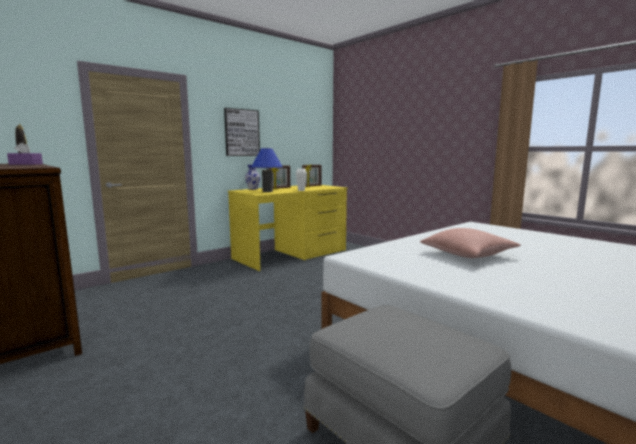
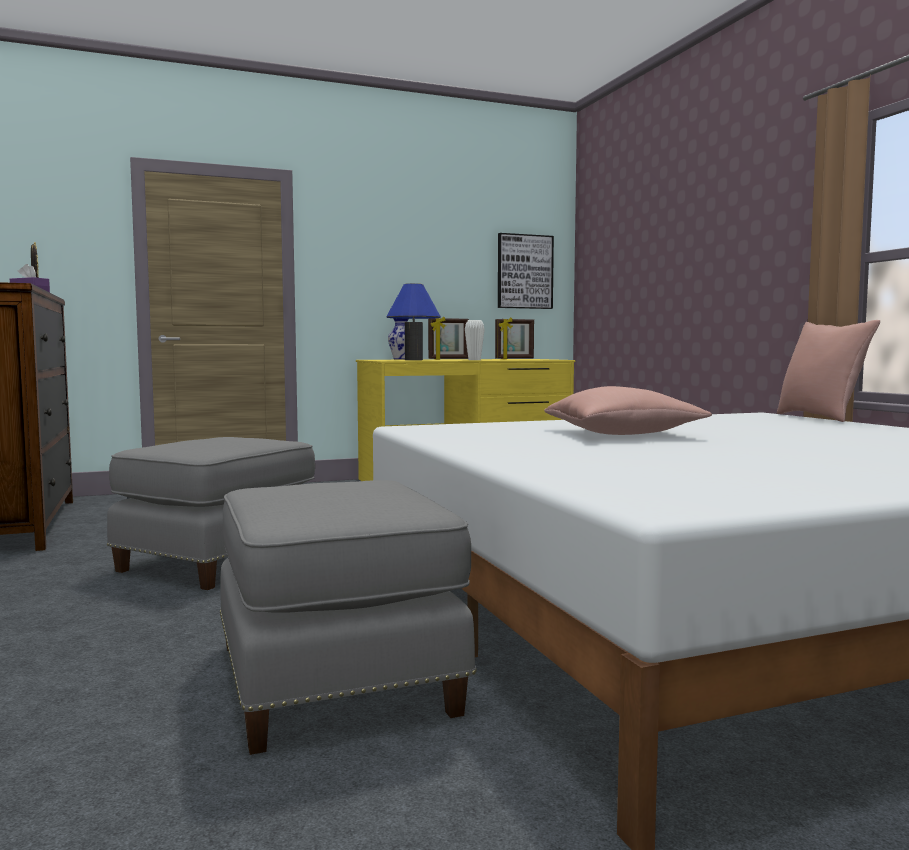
camera: 20 degrees right, 5 degrees down
picture [224,108,260,156] -> picture moved to [498,233,554,309]
none -> grey ottoman [107,437,315,590]
none -> pink pillow [777,320,880,422]

